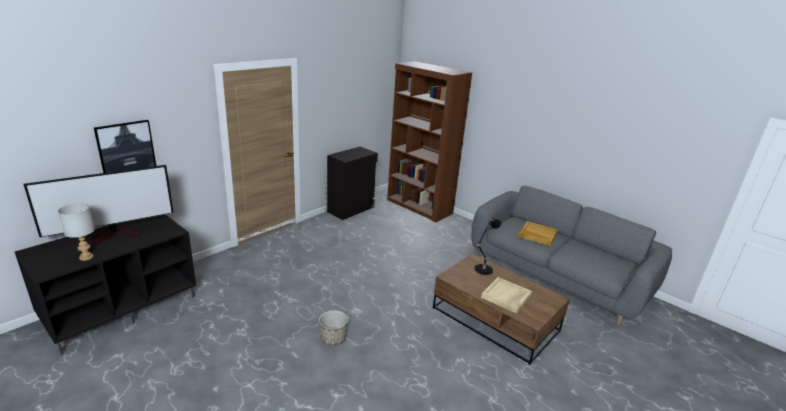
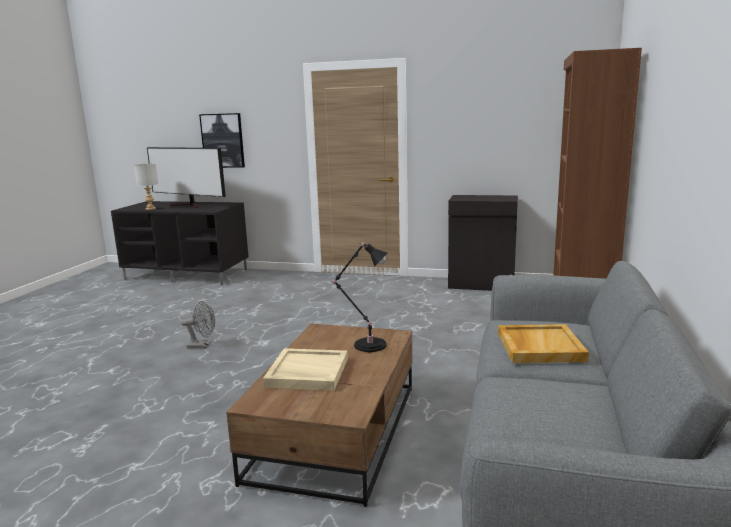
camera: 65 degrees right, 10 degrees down
planter [319,310,348,345] -> grey fan [181,301,215,348]

